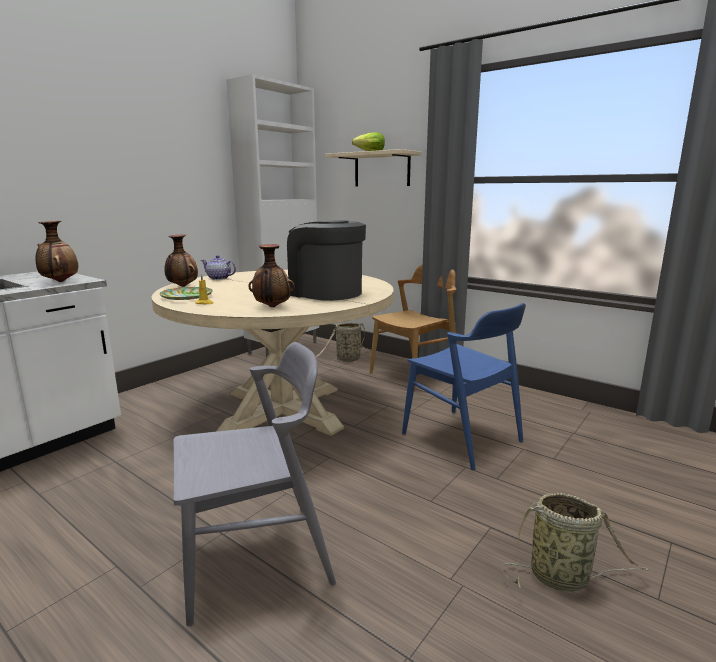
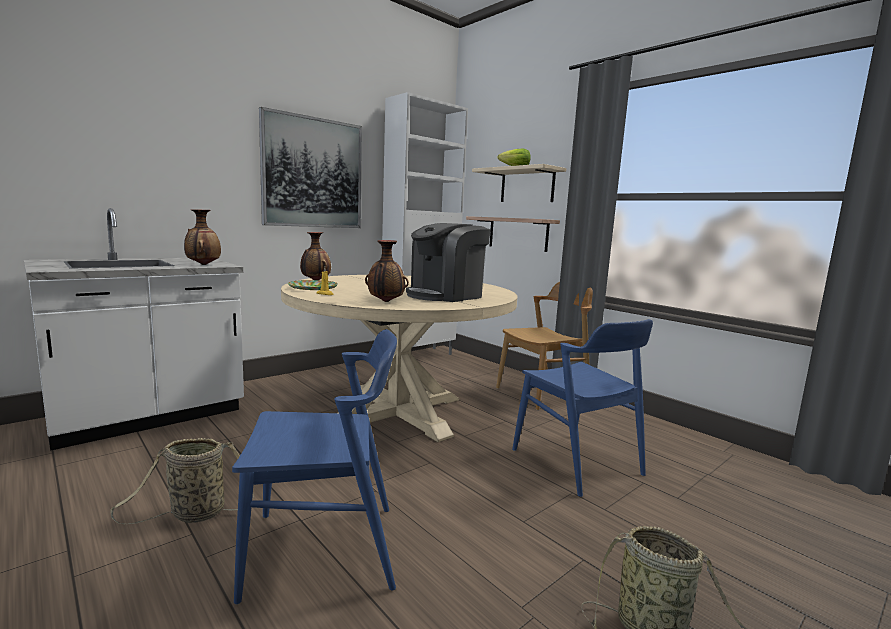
camera: 10 degrees right, 5 degrees down
grey chair [173,342,336,627] -> blue chair [232,329,397,605]
teapot [201,255,236,280] -> none
coffee machine [287,220,366,301] -> coffee machine turned 90 degrees counterclockwise [406,223,491,302]
basket [316,323,371,364] -> basket moved to [110,438,254,524]
none -> picture [259,107,362,228]
none -> shelf [466,216,560,252]

